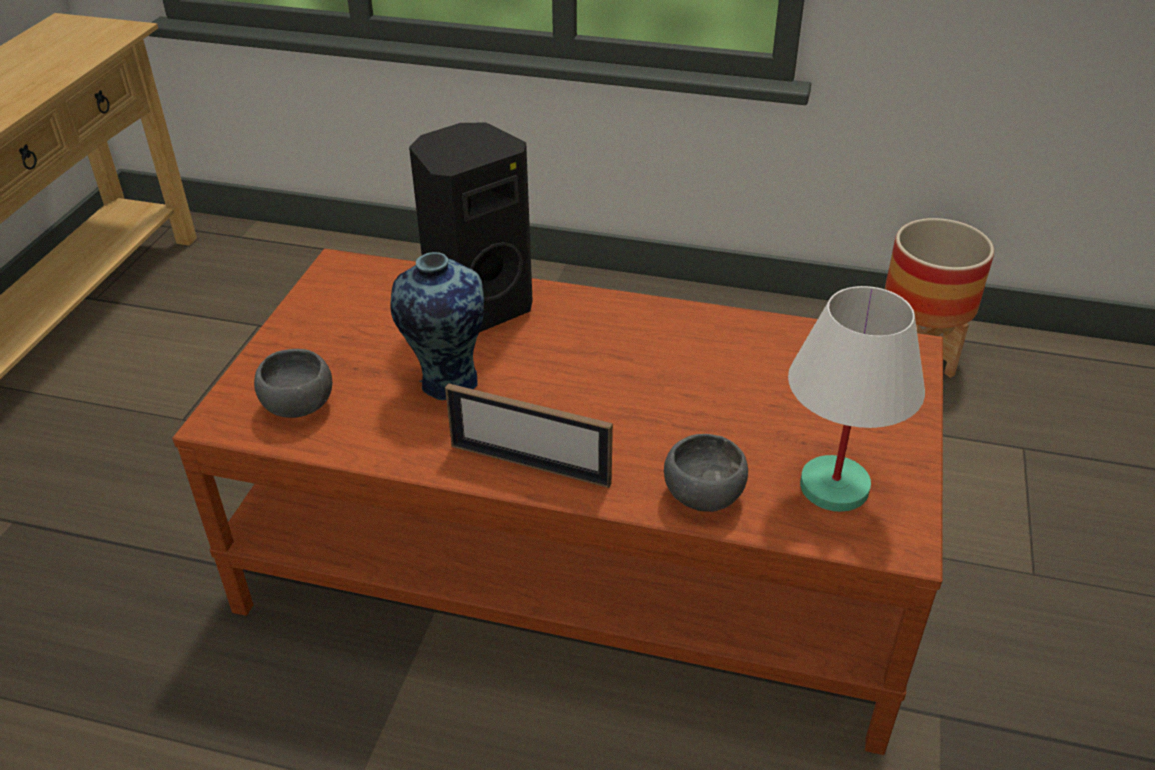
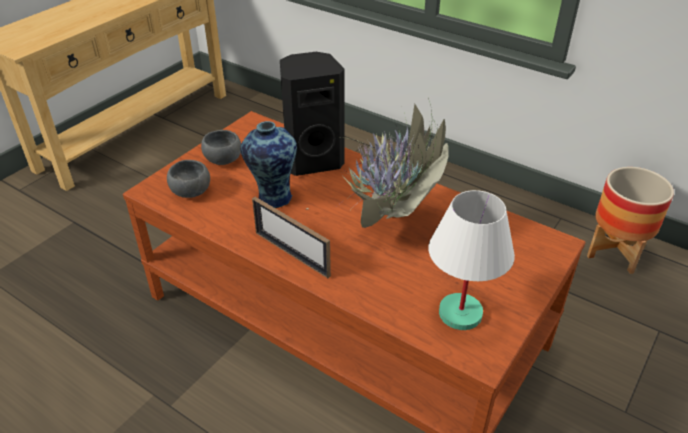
camera: 20 degrees right, 0 degrees up
grey bowl [664,434,748,512] -> grey bowl moved to [201,130,241,165]
none -> potted plant [306,98,449,228]

